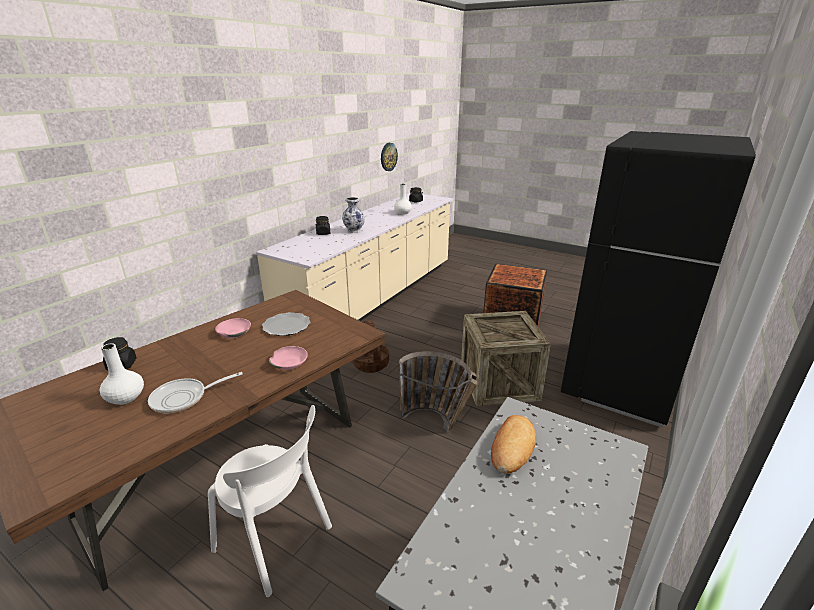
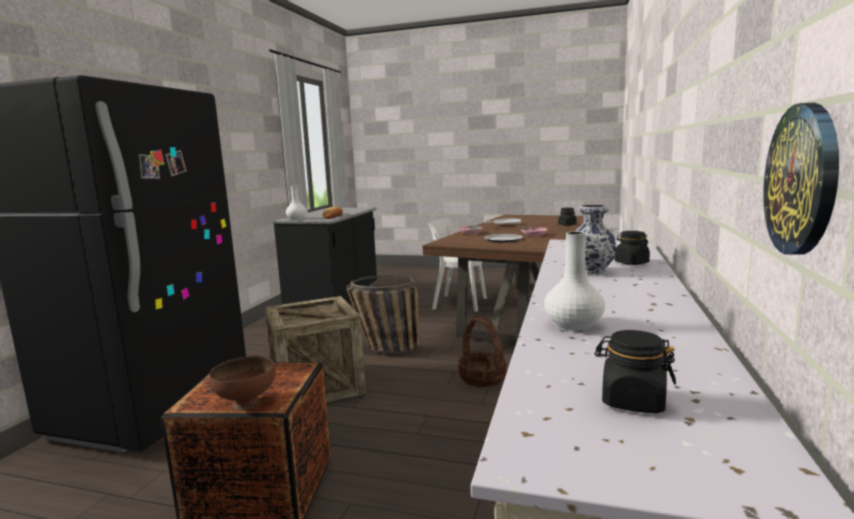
camera: 165 degrees right, 15 degrees down
white vase [100,344,144,405] -> white vase moved to [286,186,307,220]
none -> brown bowl [209,356,276,410]

